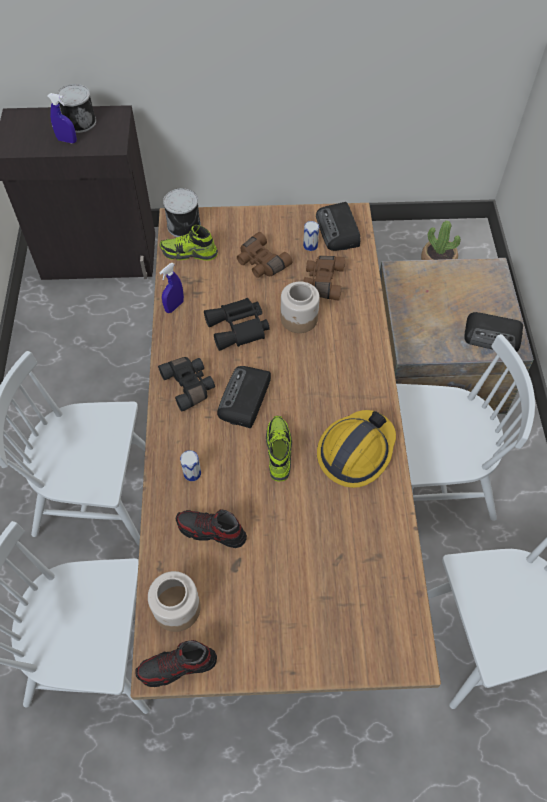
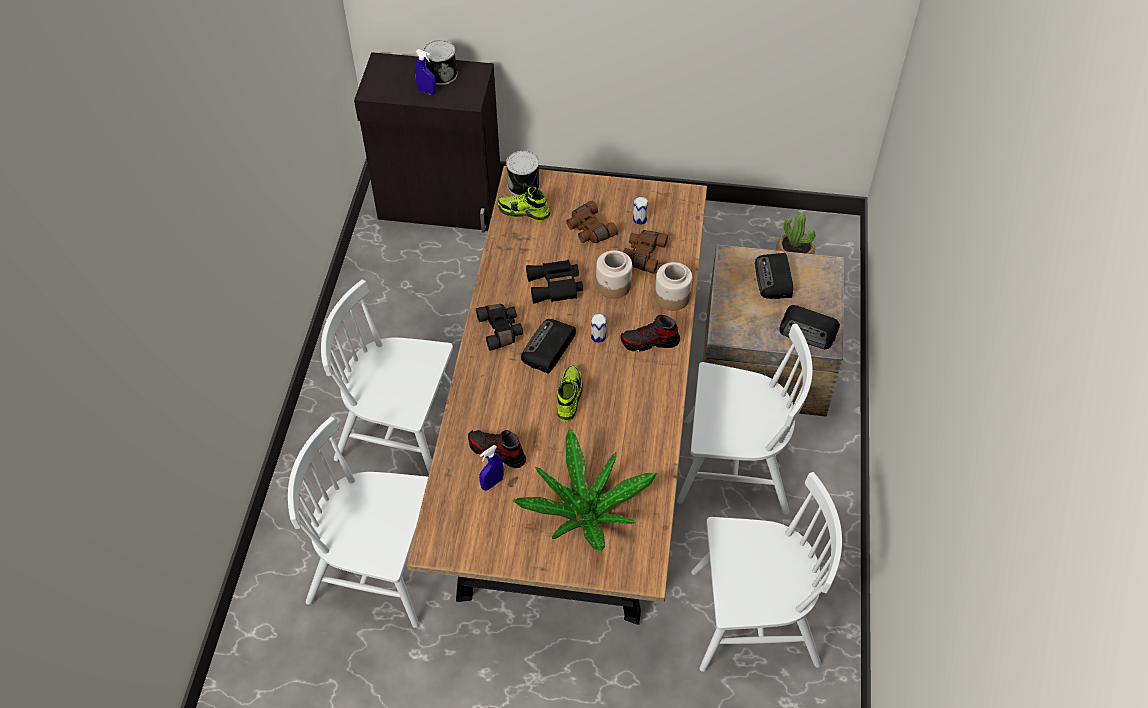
camera: 10 degrees right, 5 degrees down
shoe [135,640,217,687] -> shoe moved to [620,315,680,351]
jar [148,571,201,632] -> jar moved to [655,262,692,311]
blue spray bottle [160,263,184,313] -> blue spray bottle moved to [479,445,504,491]
can [180,450,201,481] -> can moved to [591,314,607,343]
radio [316,202,360,251] -> radio moved to [755,253,793,299]
hard hat [317,410,396,488] -> none
none -> potted plant [512,427,657,551]

